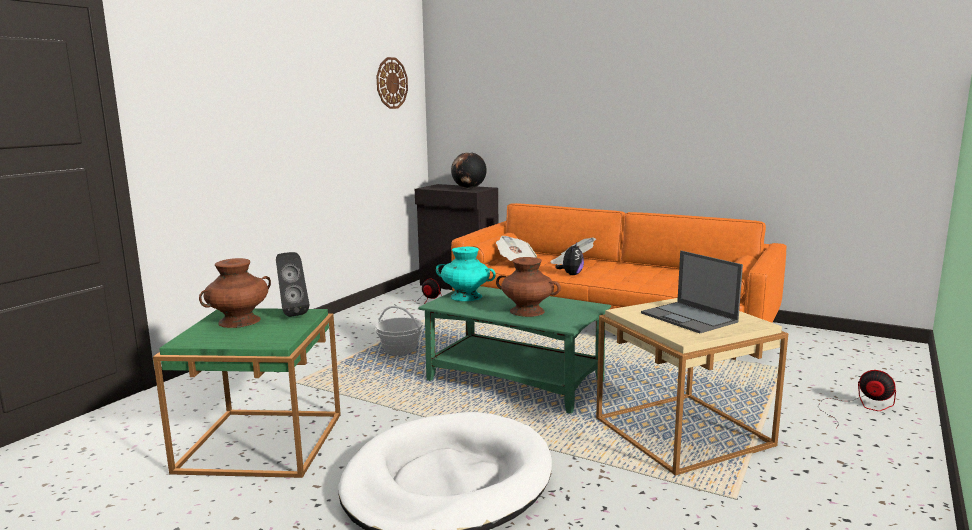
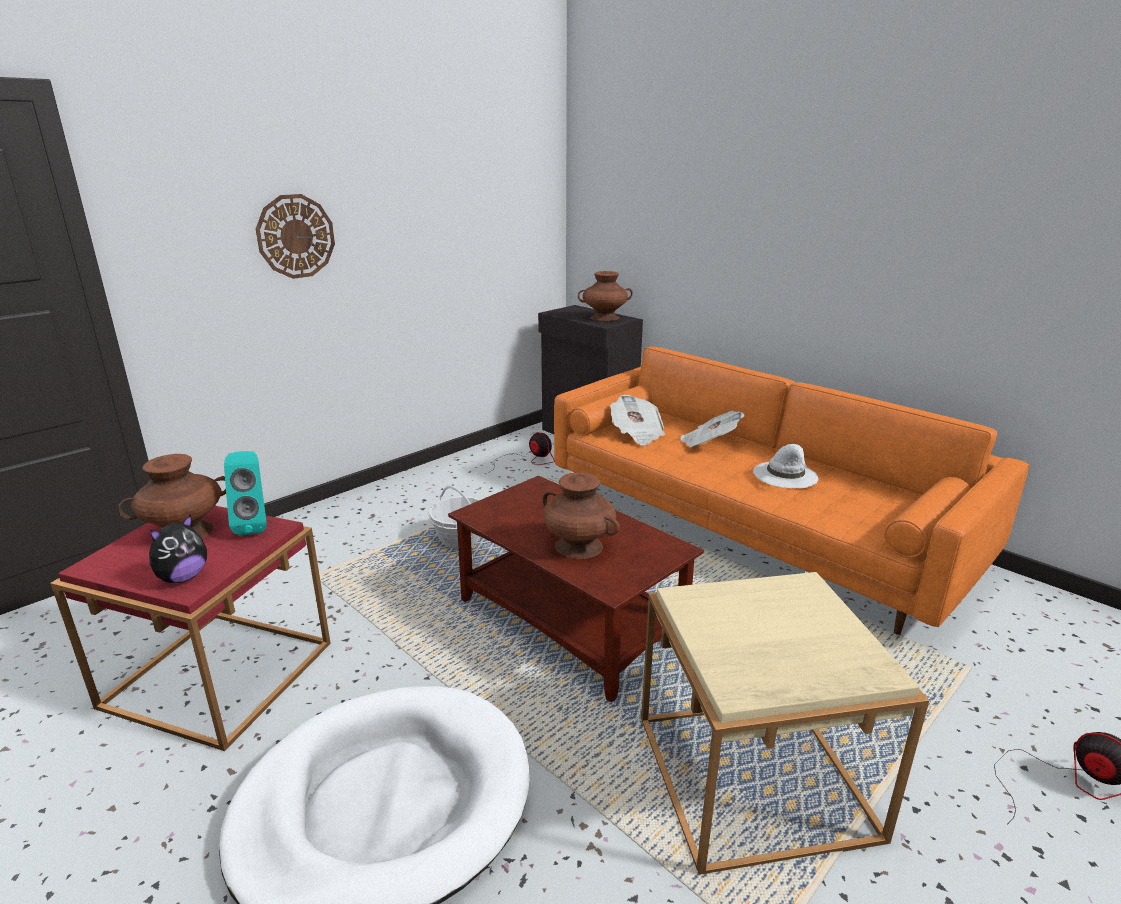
camera: 15 degrees right, 10 degrees up
green side table [153,308,341,478] -> red side table [50,506,331,751]
black speaker [276,252,309,317] -> turquoise speaker [224,451,267,535]
wall clock [376,57,408,109] -> wall clock moved to [256,194,335,279]
green coffee table [418,286,611,414] -> brown coffee table [448,476,704,703]
turquoise vase [436,247,496,301] -> none
globe [451,152,487,189] -> brown vase [578,271,633,321]
plush toy [555,243,584,275] -> plush toy moved to [149,514,207,583]
laptop [641,251,743,333] -> none
none -> white hat [753,444,819,488]

